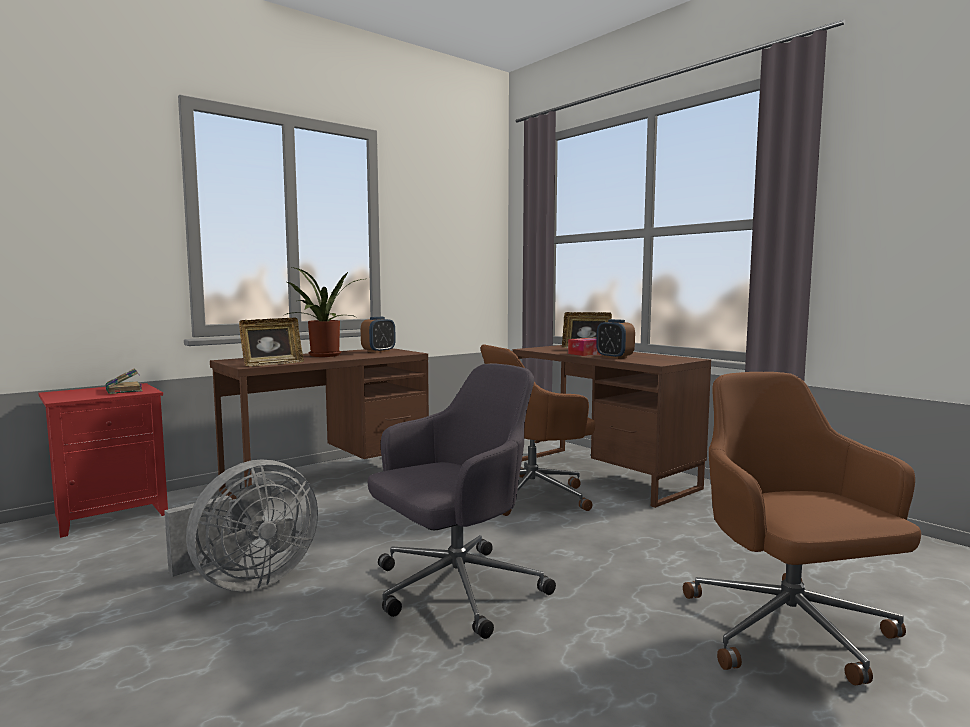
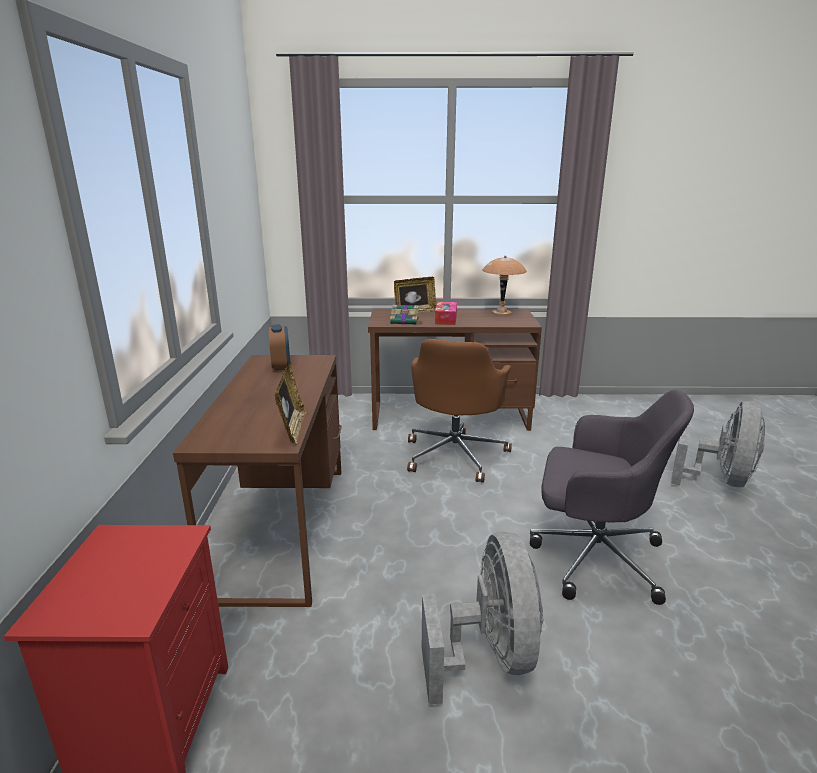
camera: 50 degrees left, 15 degrees up
book [105,368,143,394] -> book moved to [390,305,423,325]
potted plant [285,267,363,357] -> none
grey office chair [368,364,556,639] -> grey office chair turned 105 degrees clockwise [530,390,694,605]
alarm clock [596,319,635,359] -> none
brown office chair [683,372,921,685] -> grey fan [671,401,765,487]
none -> brown table lamp [482,256,527,315]

